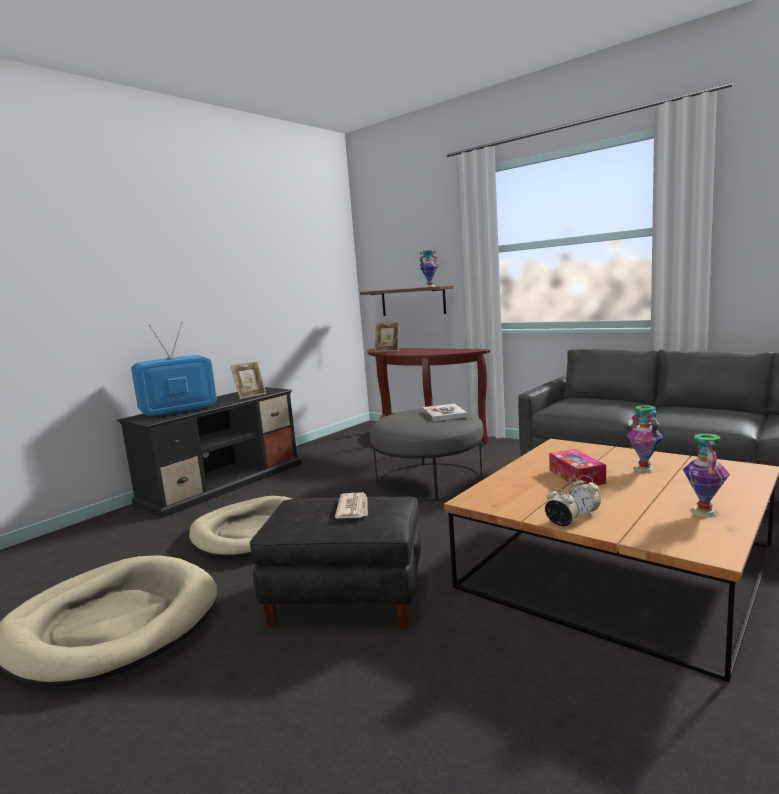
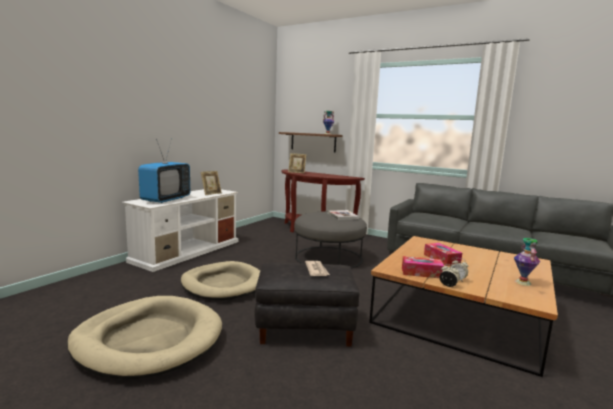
camera: 10 degrees left, 0 degrees up
black tv stand [117,387,302,518] -> white tv stand [122,189,238,272]
television [131,322,217,417] -> television turned 150 degrees clockwise [138,139,190,203]
vase [627,405,663,473] -> none
none -> tissue box [402,256,444,278]

